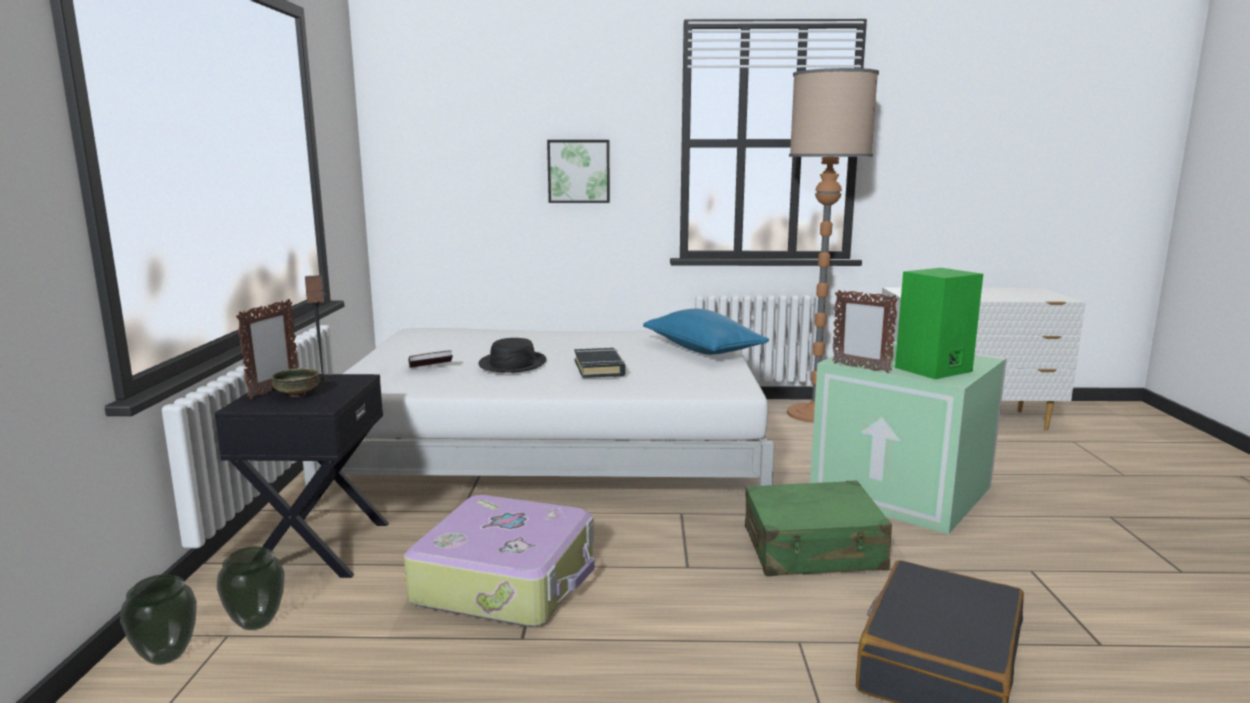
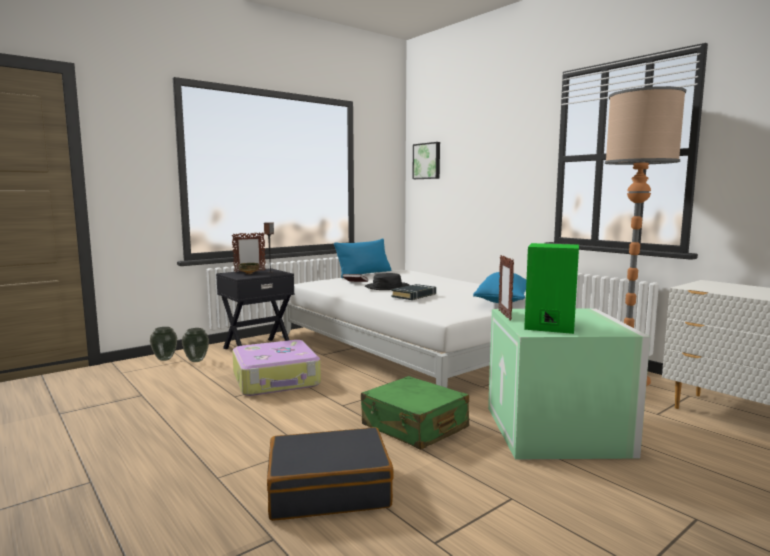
camera: 50 degrees right, 5 degrees down
picture [547,140,610,203] -> picture moved to [412,142,440,179]
none -> blue pillow [334,239,391,278]

